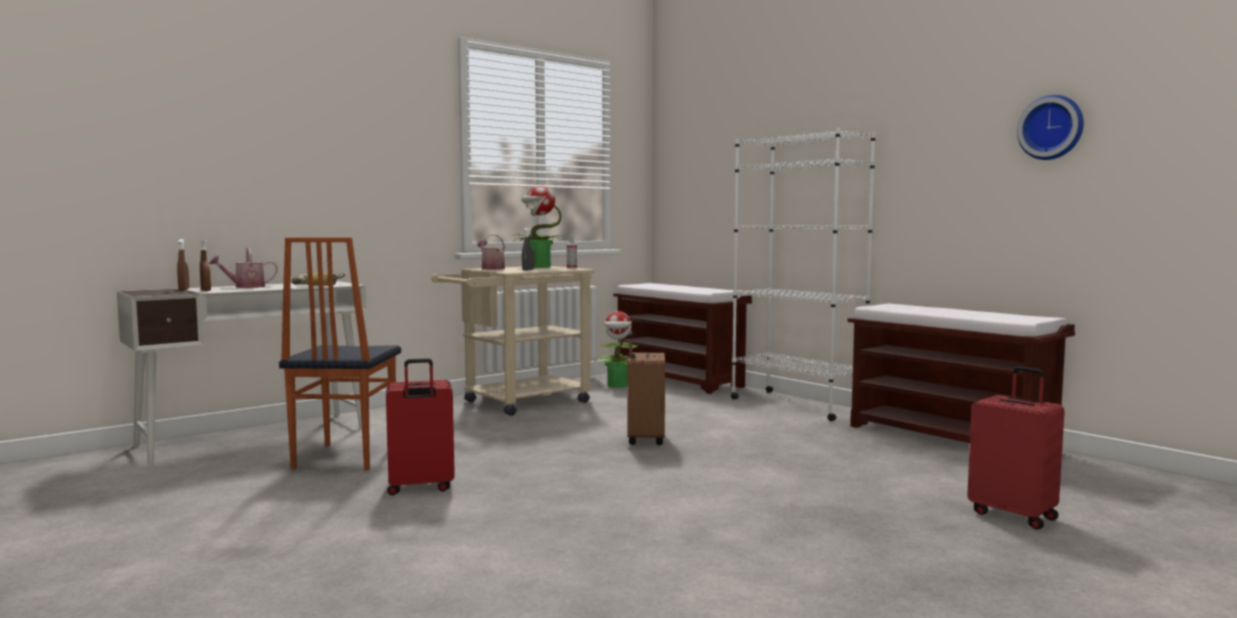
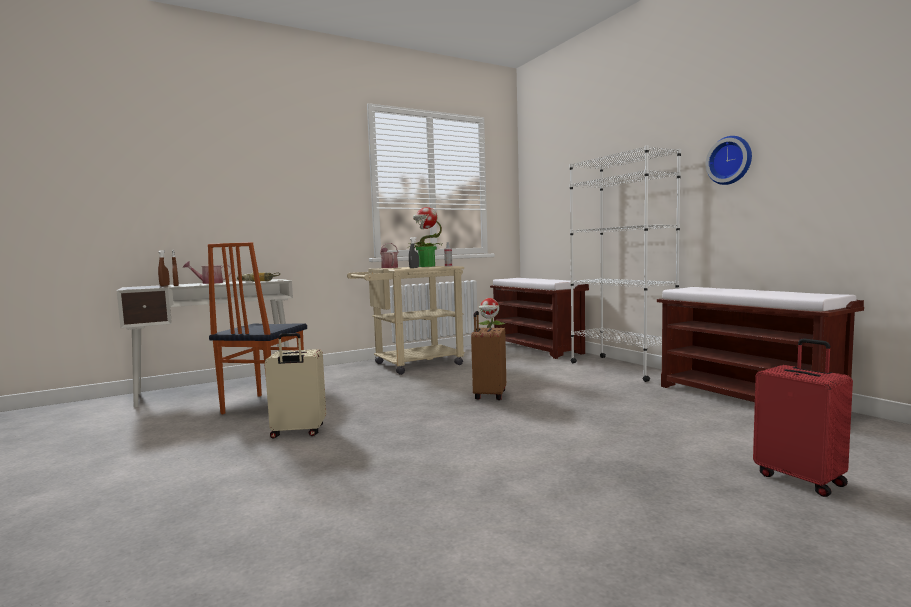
camera: 10 degrees right, 0 degrees up
red suitcase [386,358,455,496] -> beige suitcase [265,333,326,439]
wall clock [1017,95,1084,160] -> wall clock moved to [706,136,752,185]

